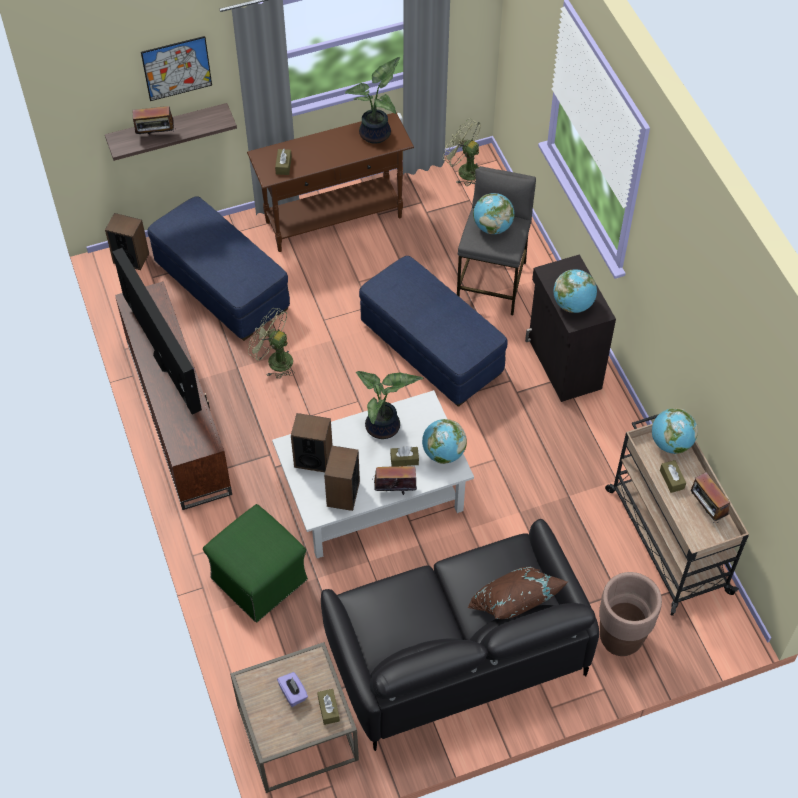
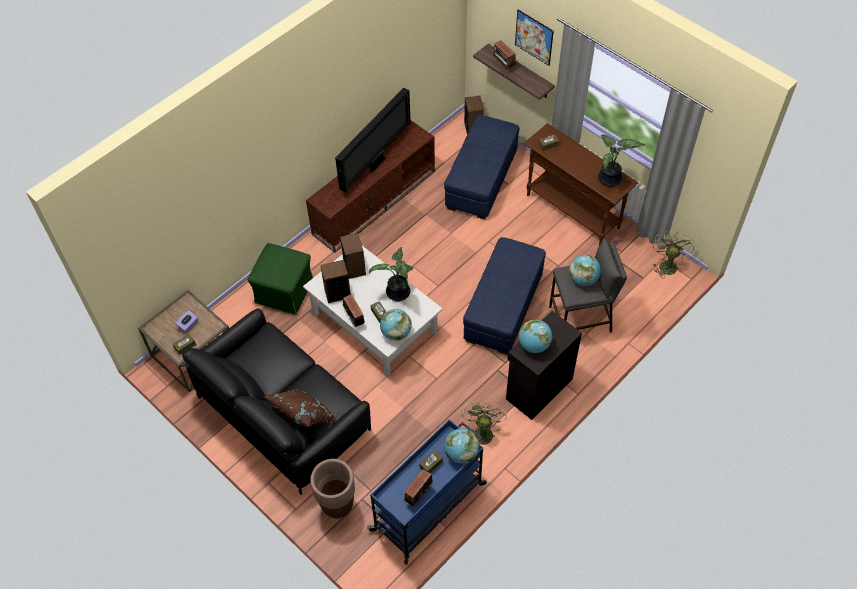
camera: 65 degrees right, 0 degrees up
green fan [248,308,295,379] -> green fan moved to [462,401,507,445]
beige cart [605,414,749,616] -> blue cart [367,419,487,565]

